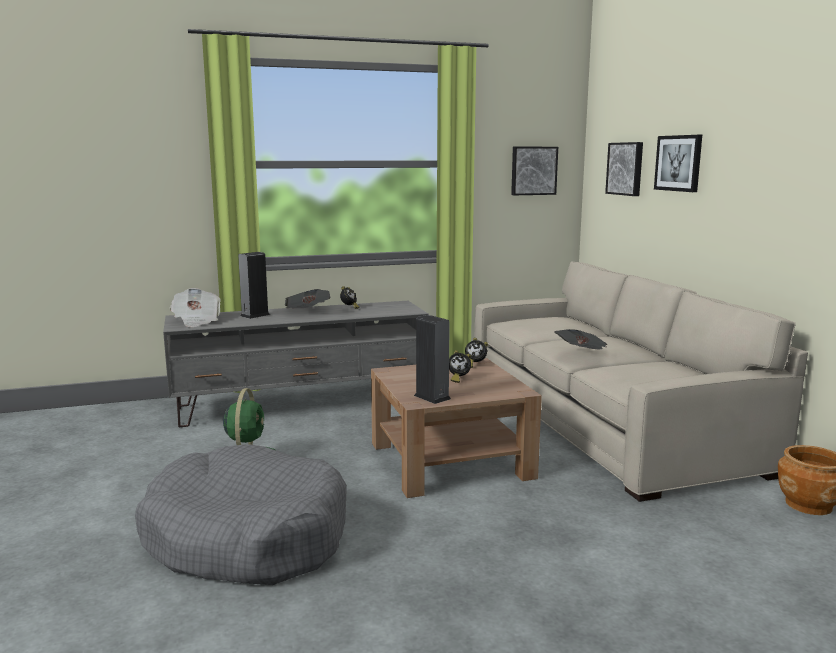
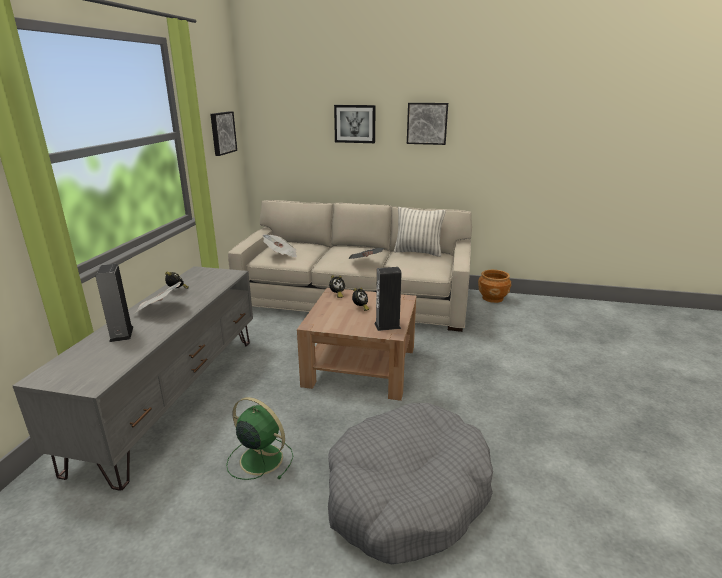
camera: 60 degrees left, 10 degrees up
newspaper [170,288,221,327] -> newspaper moved to [262,234,297,258]
picture [605,142,643,196] -> picture moved to [407,103,448,145]
none -> pillow [394,207,446,257]

